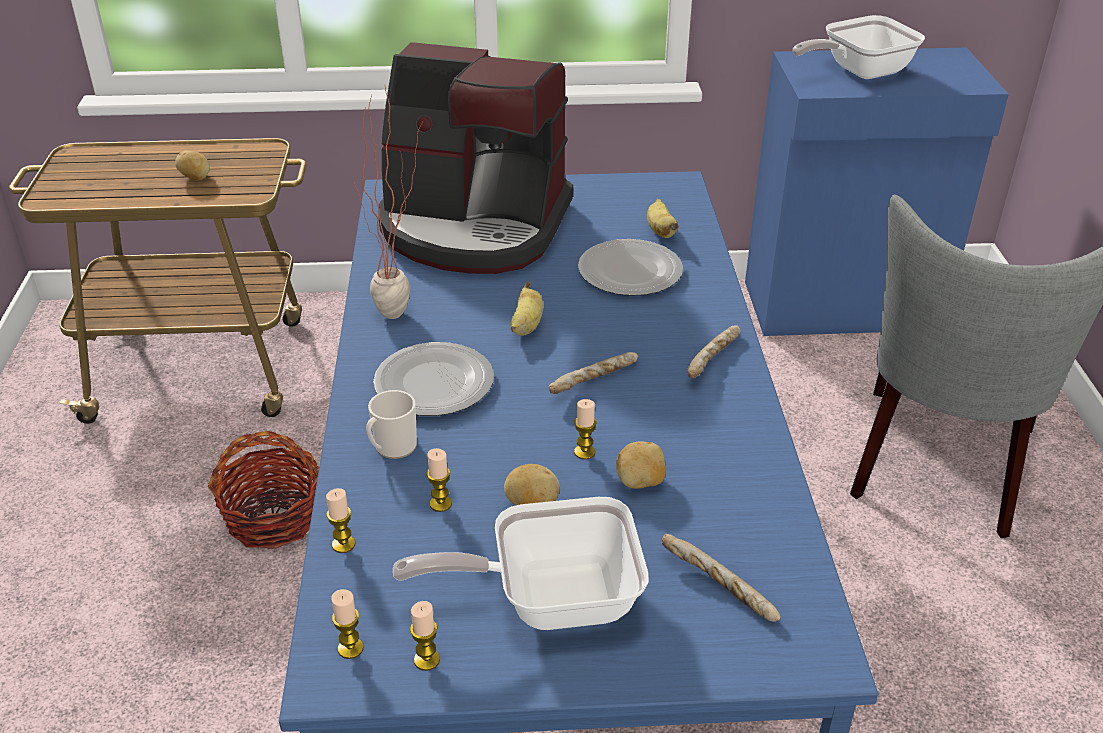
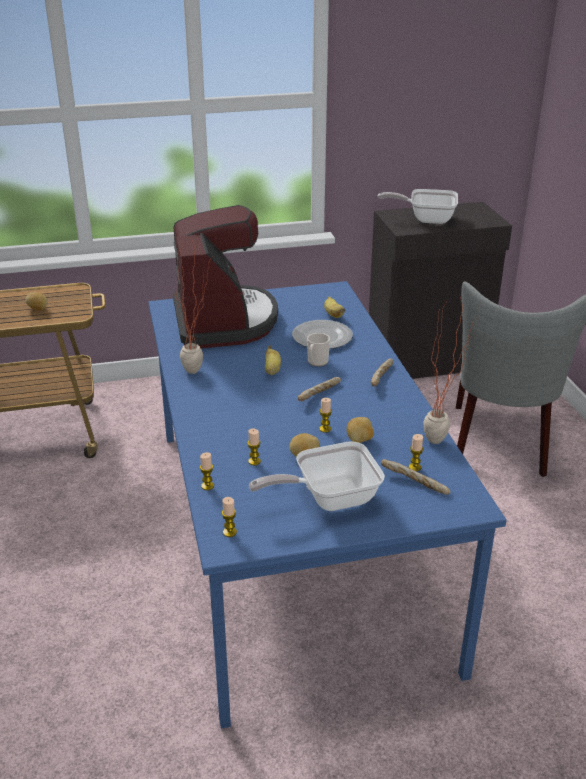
camera: 10 degrees left, 5 degrees down
basket [208,431,319,549] -> none
mug [366,390,417,459] -> mug moved to [307,333,330,366]
plate [373,342,494,416] -> none
coffee machine [378,42,573,274] -> coffee machine turned 105 degrees counterclockwise [173,205,278,348]
candle [410,601,440,671] -> candle moved to [409,434,423,471]
blue cabinet [745,47,1009,336] -> black cabinet [369,202,512,379]
frying pan [793,15,925,79] -> frying pan turned 45 degrees clockwise [377,189,458,224]
none -> potted plant [423,297,478,444]

